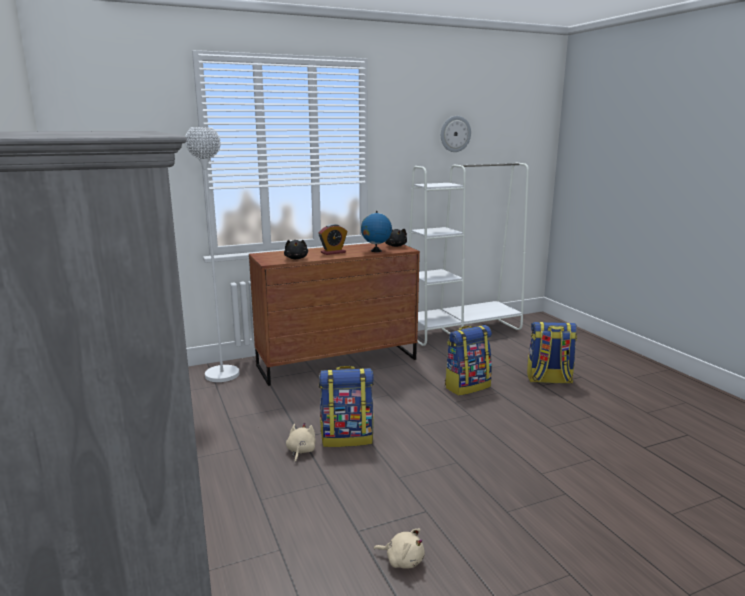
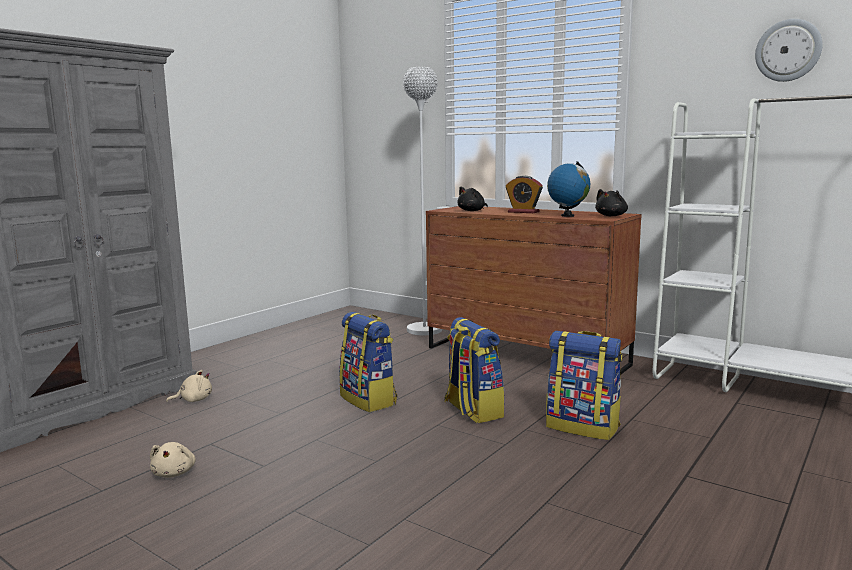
camera: 60 degrees right, 5 degrees down
beige plush toy [286,423,316,463] -> beige plush toy moved to [166,370,212,402]
backpack [527,322,577,384] -> backpack moved to [445,317,504,423]

